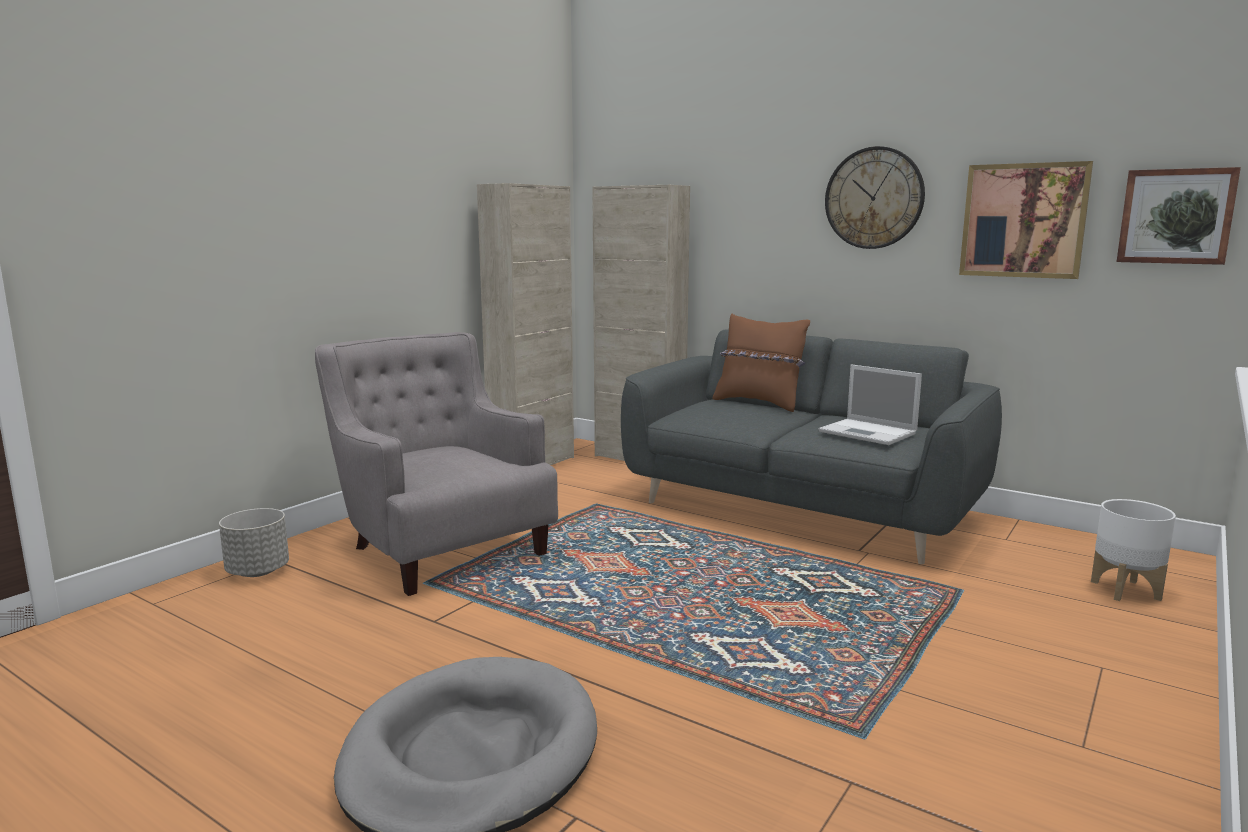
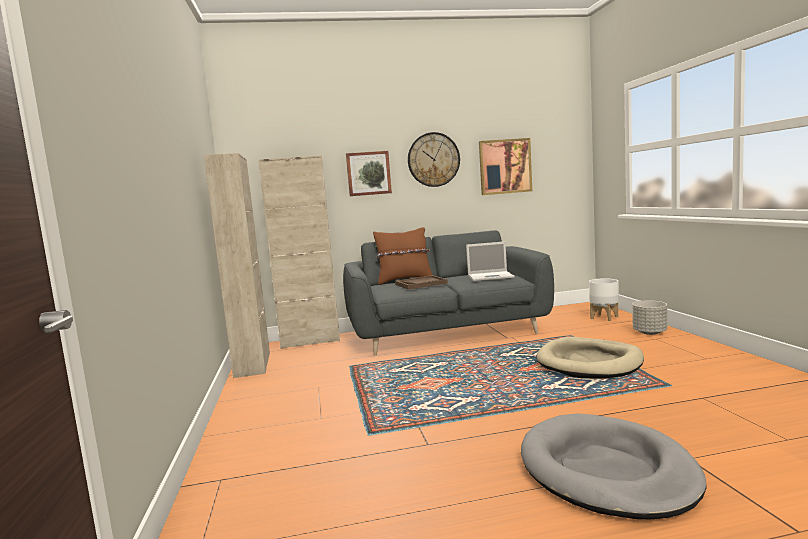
camera: 45 degrees left, 5 degrees down
grey planter [219,508,289,577] -> grey planter moved to [632,300,667,335]
grey armchair [315,332,558,596] -> none
picture [1117,167,1241,265] -> picture moved to [346,151,392,196]
none -> brown tray [395,275,448,290]
none -> beige dog bed [536,337,644,379]

